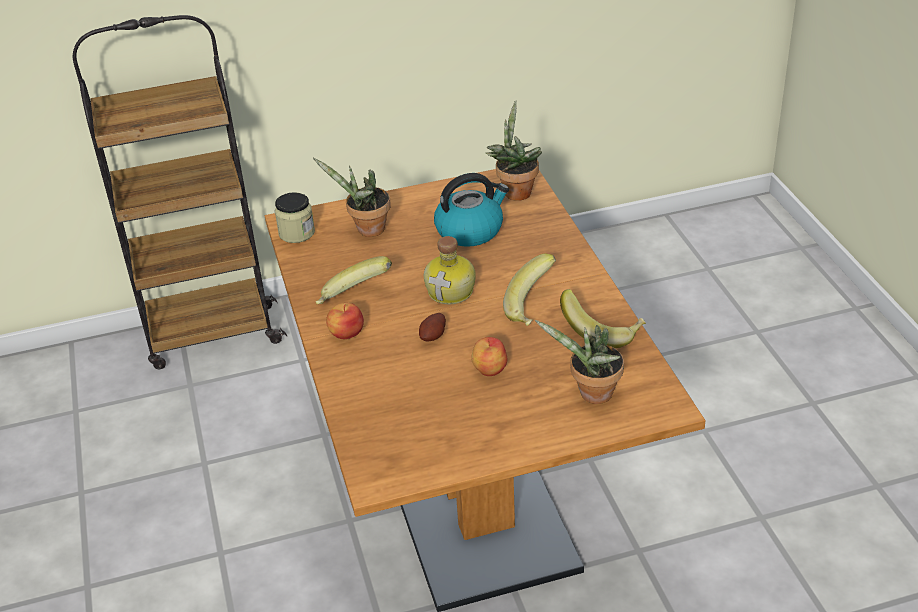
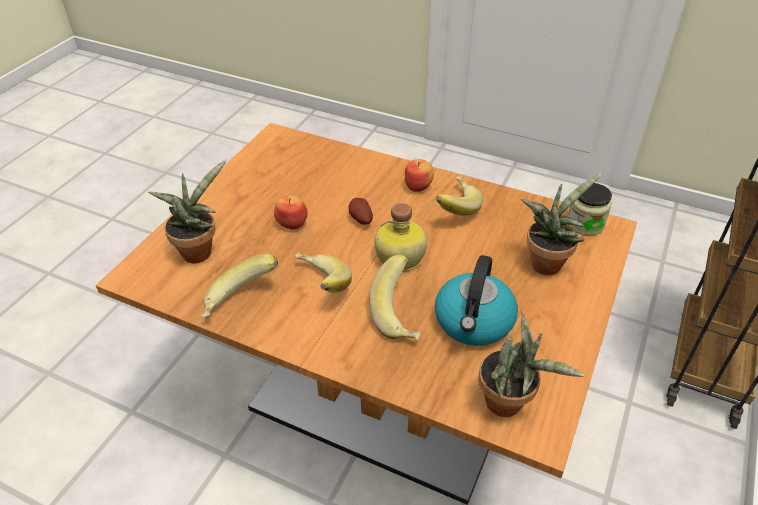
camera: 130 degrees right, 5 degrees up
none -> banana [369,254,420,341]

